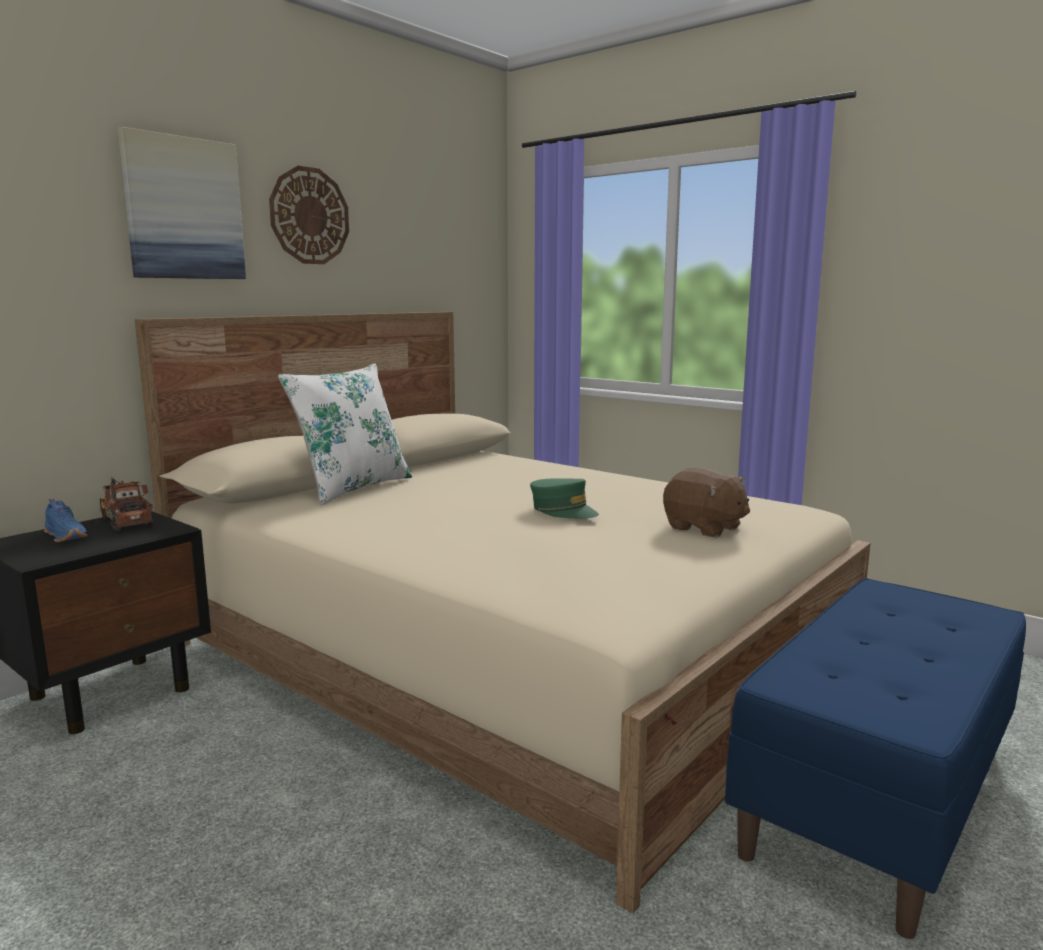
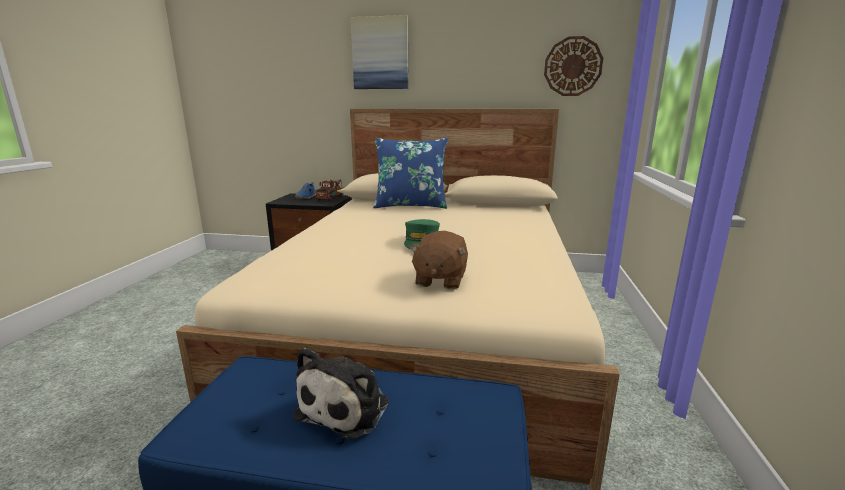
camera: 60 degrees right, 5 degrees up
wall clock [269,166,349,264] -> wall clock moved to [544,36,603,96]
white pillow [278,363,412,505] -> blue pillow [373,138,448,209]
none -> plush toy [293,348,389,439]

